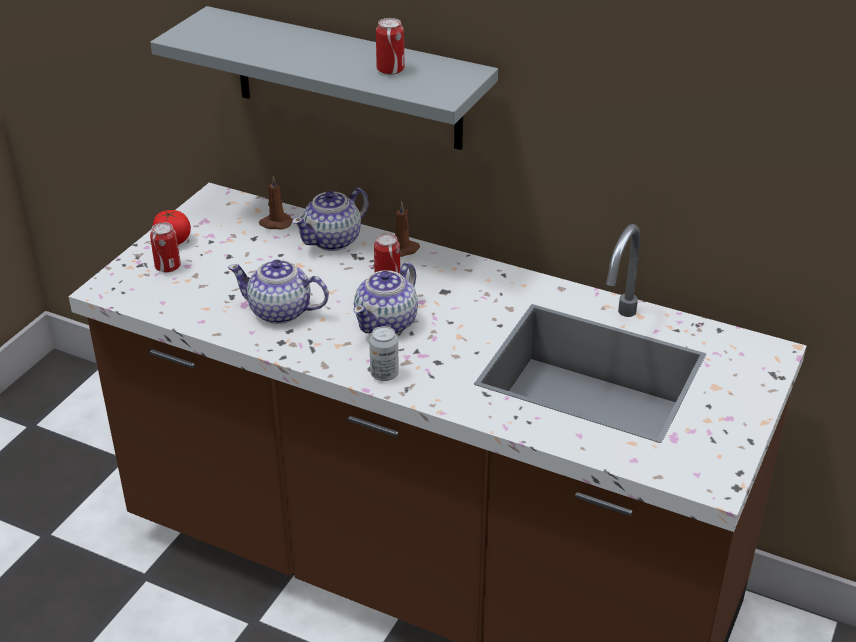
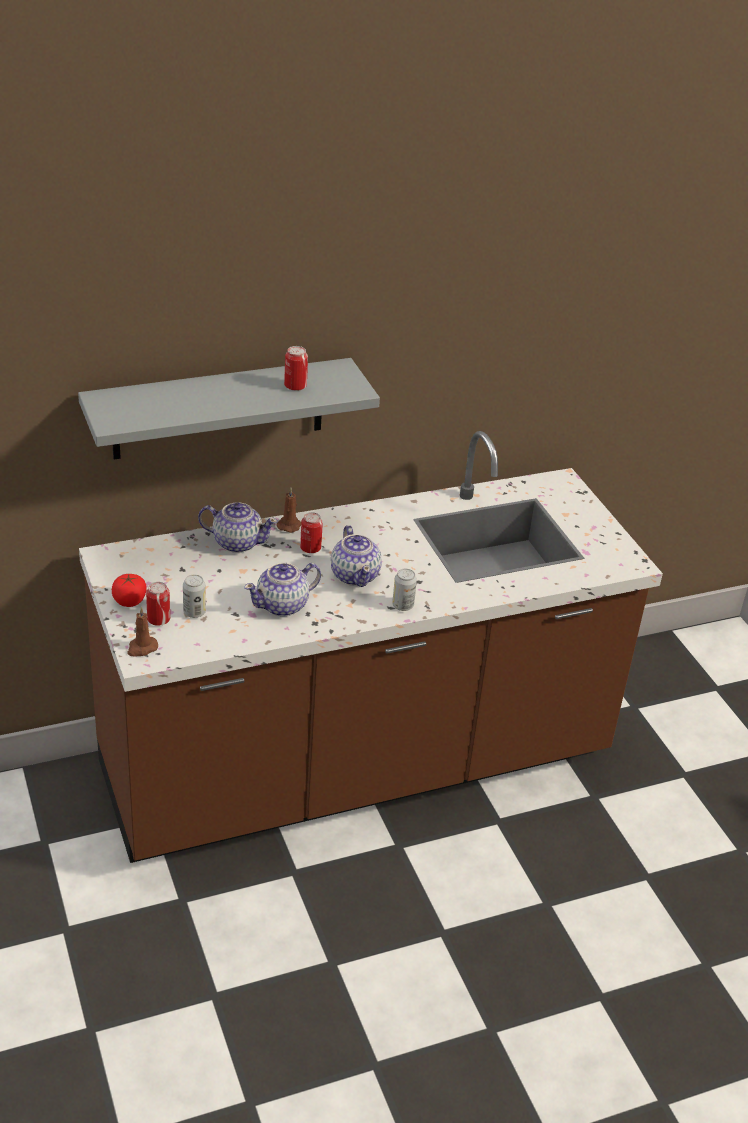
camera: 50 degrees left, 0 degrees up
brown candle [259,176,293,230] -> brown candle moved to [127,607,158,657]
teapot [292,188,369,251] -> teapot turned 75 degrees counterclockwise [198,502,278,553]
none -> can [183,575,206,618]

